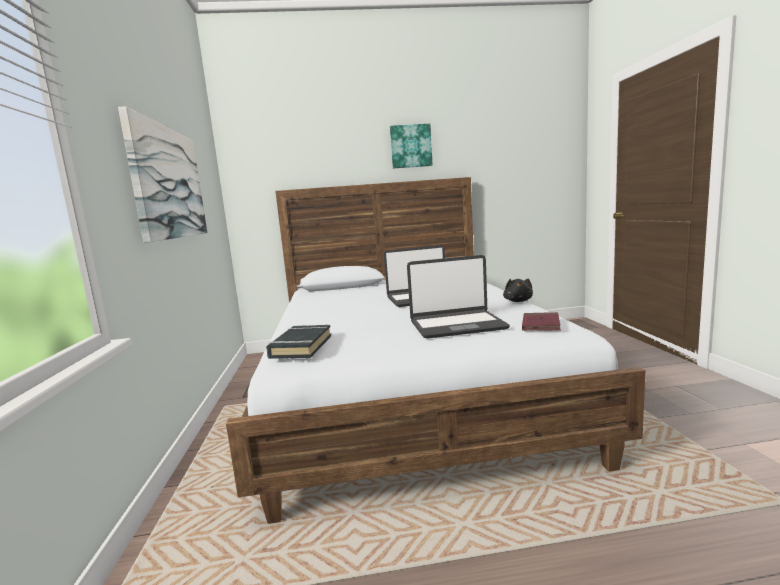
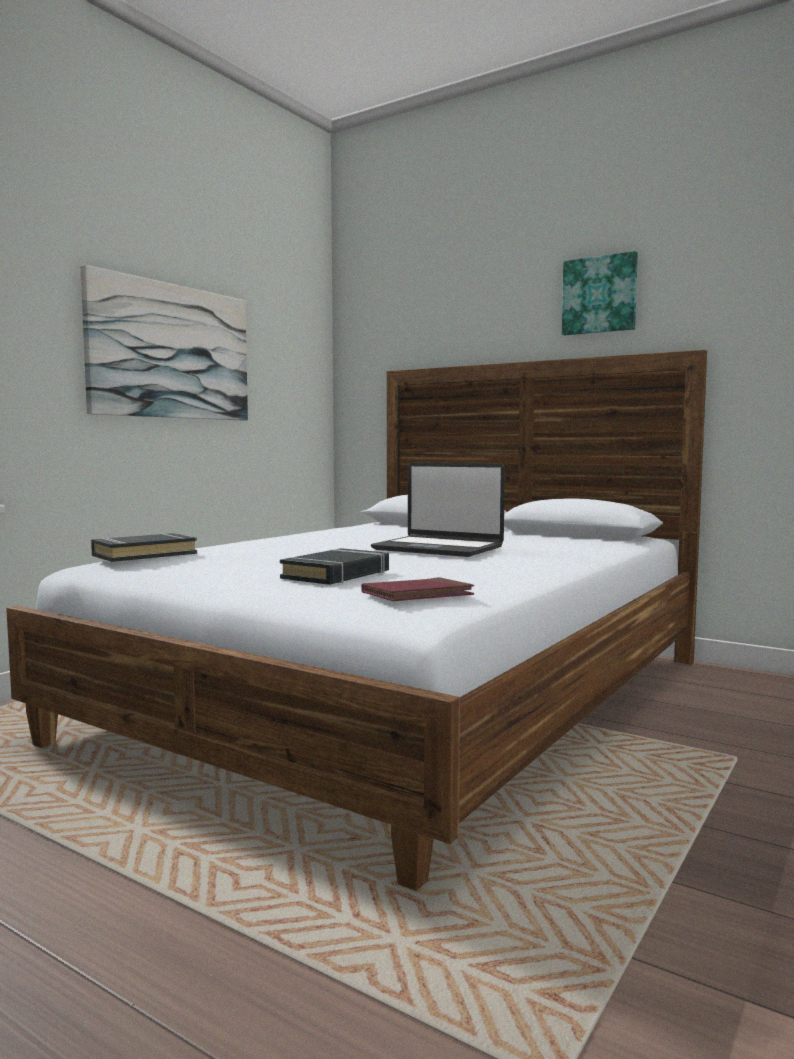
camera: 40 degrees right, 5 degrees down
laptop [407,255,510,339] -> black book [280,548,389,585]
black plush toy [503,279,533,302] -> none

